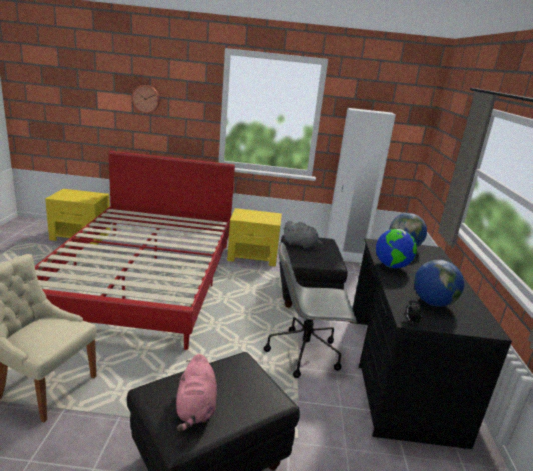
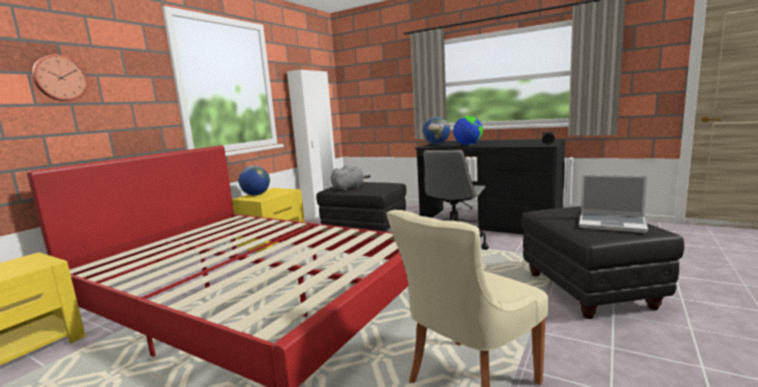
camera: 60 degrees left, 10 degrees down
pink plush toy [176,354,217,432] -> laptop [579,175,648,233]
globe [414,260,464,307] -> globe moved to [239,166,270,196]

